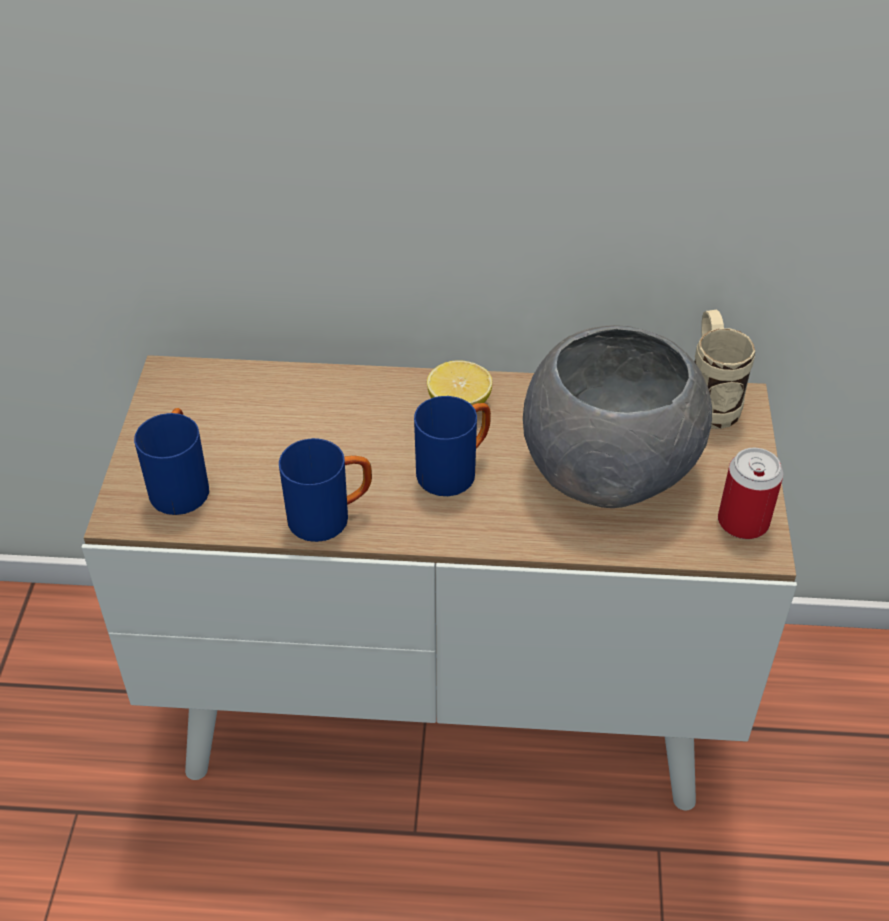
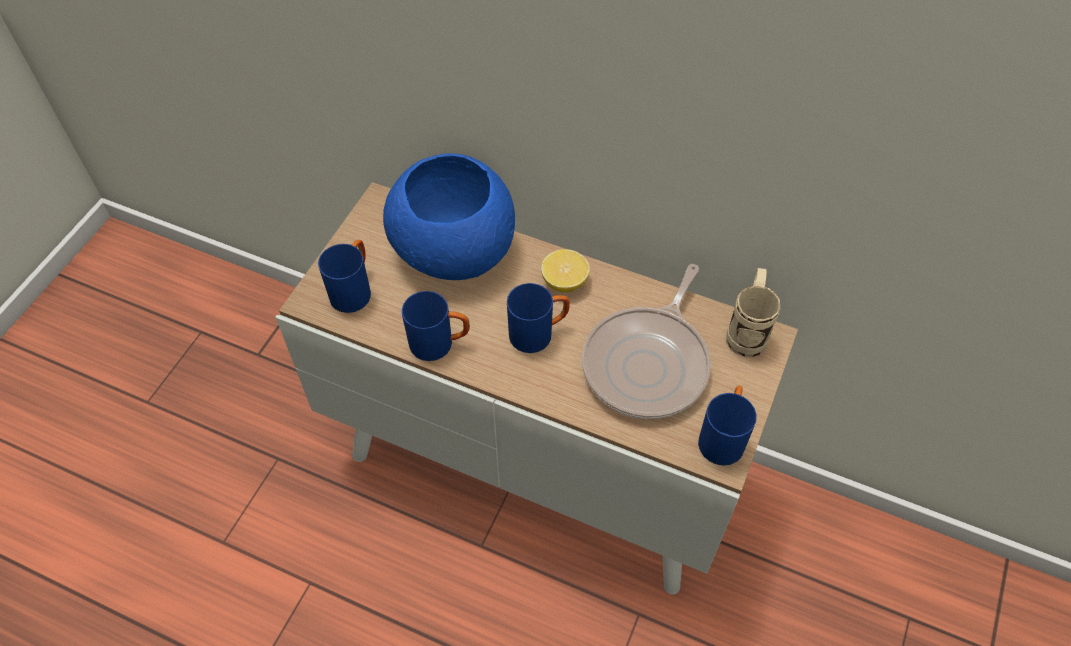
camera: 20 degrees right, 10 degrees up
grey bowl [523,325,712,508] -> frying pan [582,264,711,419]
can [718,448,783,539] -> blue mug [698,386,757,465]
none -> blue bowl [383,153,515,280]

